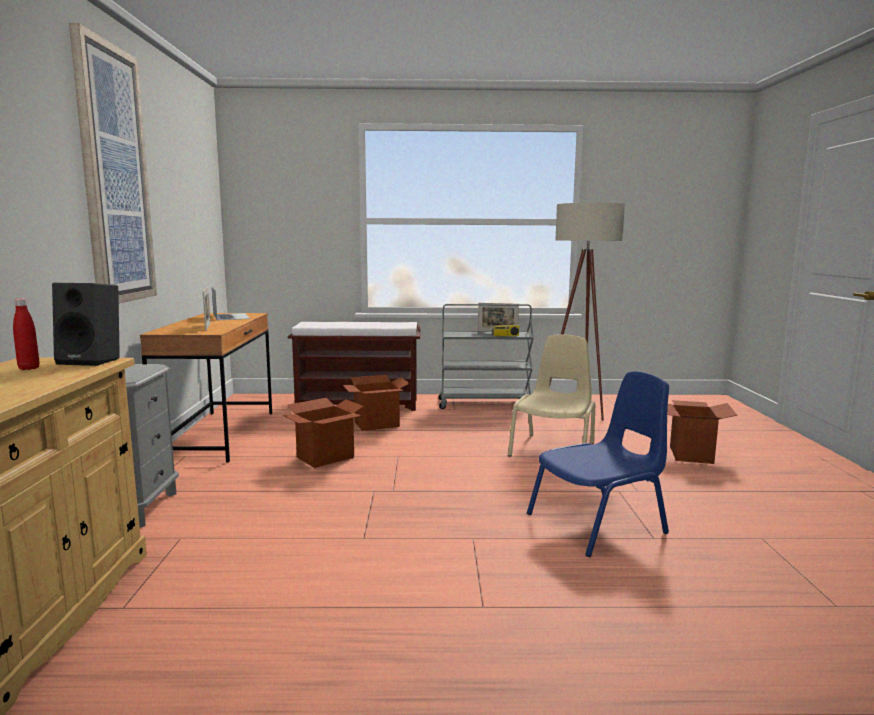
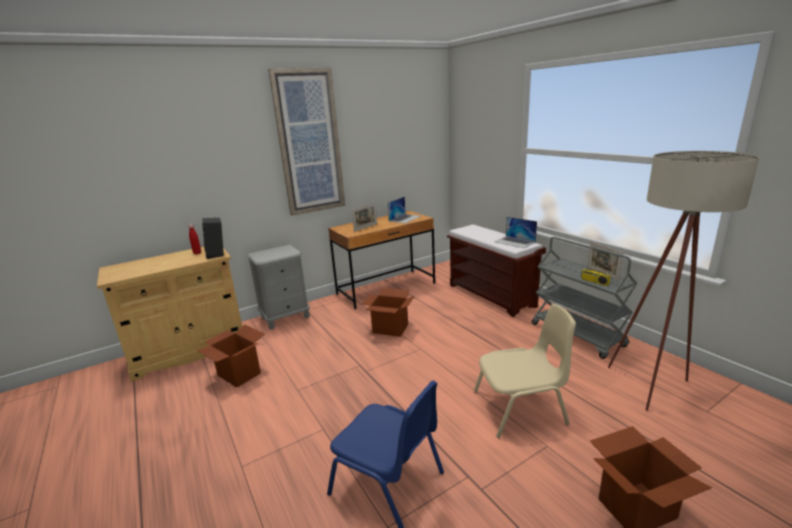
camera: 60 degrees right, 10 degrees up
cardboard box [343,375,410,431] -> cardboard box moved to [197,325,264,388]
none -> laptop [494,217,537,248]

